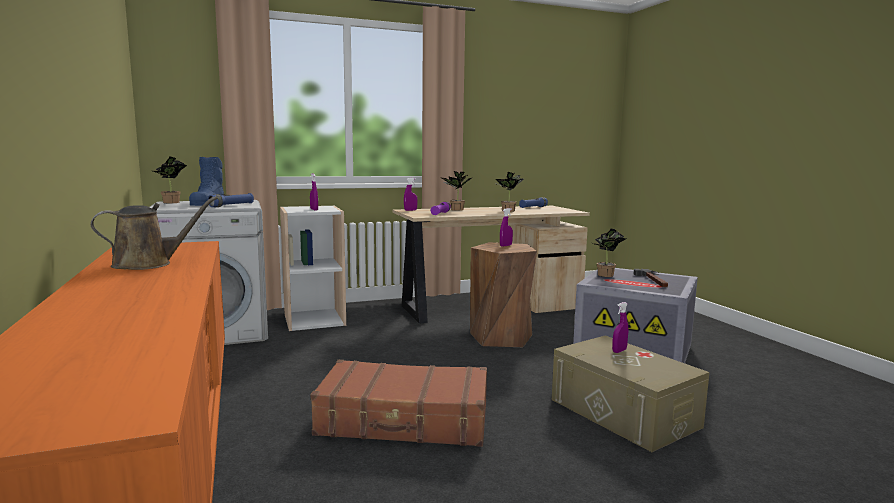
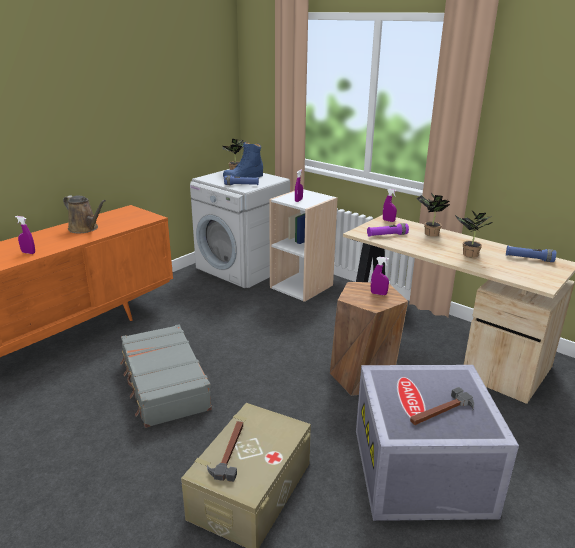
camera: 60 degrees right, 15 degrees up
brown suitcase [311,360,487,447] -> grey suitcase [120,324,212,428]
potted plant [593,229,626,277] -> none
purple spray bottle [612,302,628,353] -> purple spray bottle moved to [15,216,35,254]
none -> hammer [207,421,243,482]

